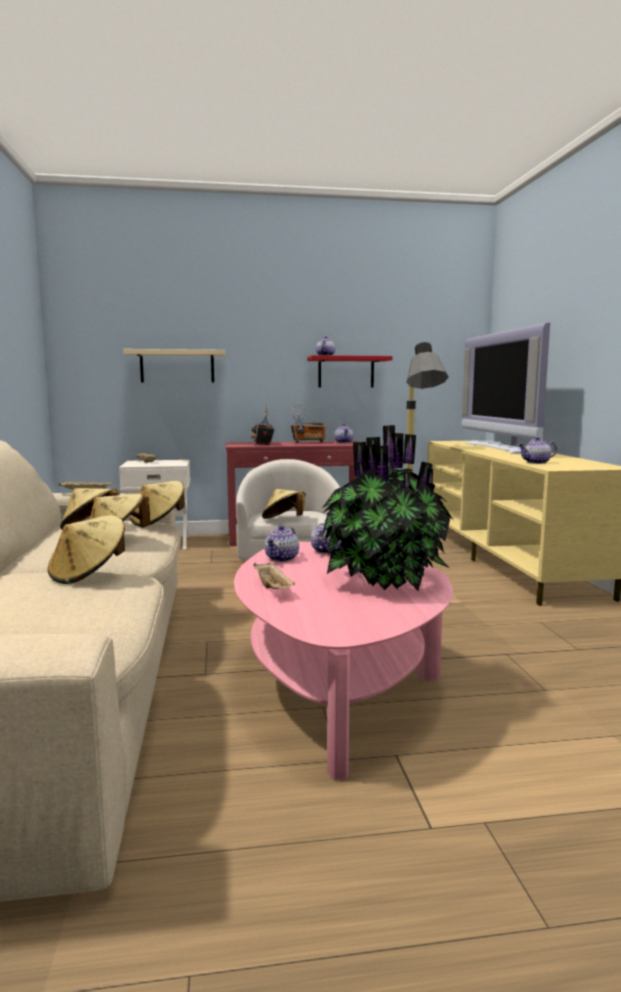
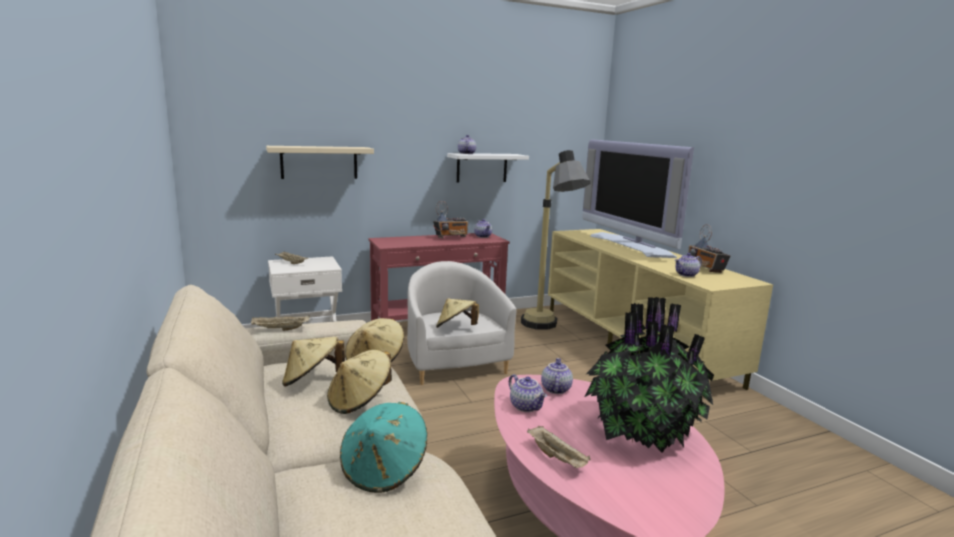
camera: 15 degrees left, 5 degrees up
beige hat [48,516,125,584] -> turquoise hat [340,402,427,493]
radio [251,405,274,445] -> radio moved to [688,224,731,273]
teapot [265,525,299,562] -> teapot turned 45 degrees counterclockwise [509,374,547,412]
red shelf [307,355,393,387] -> white shelf [447,153,529,183]

